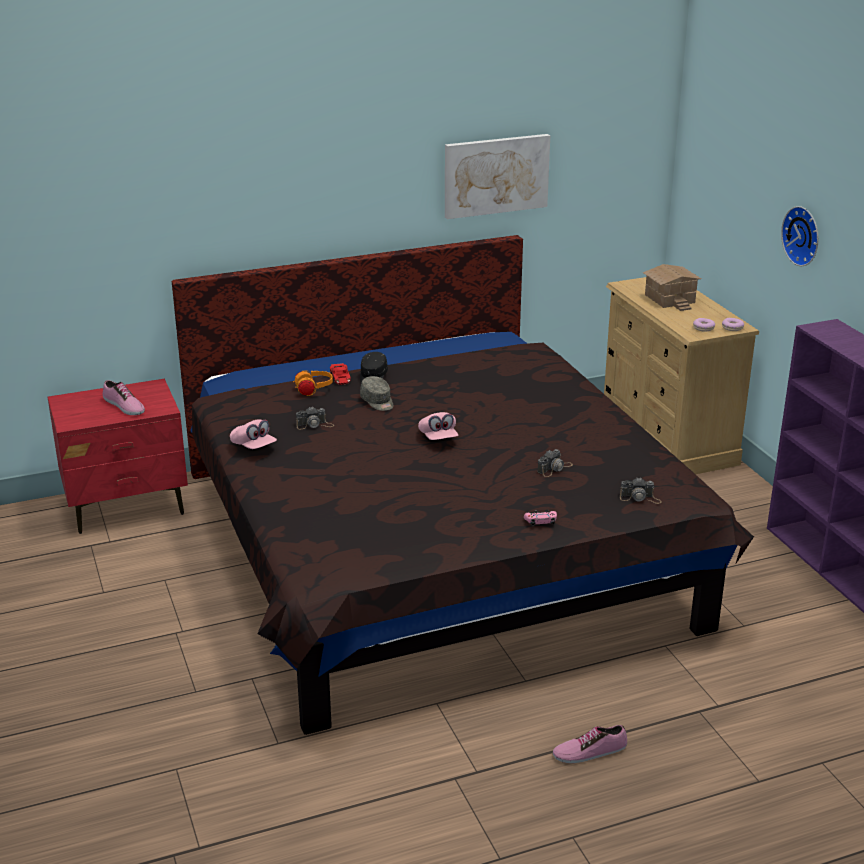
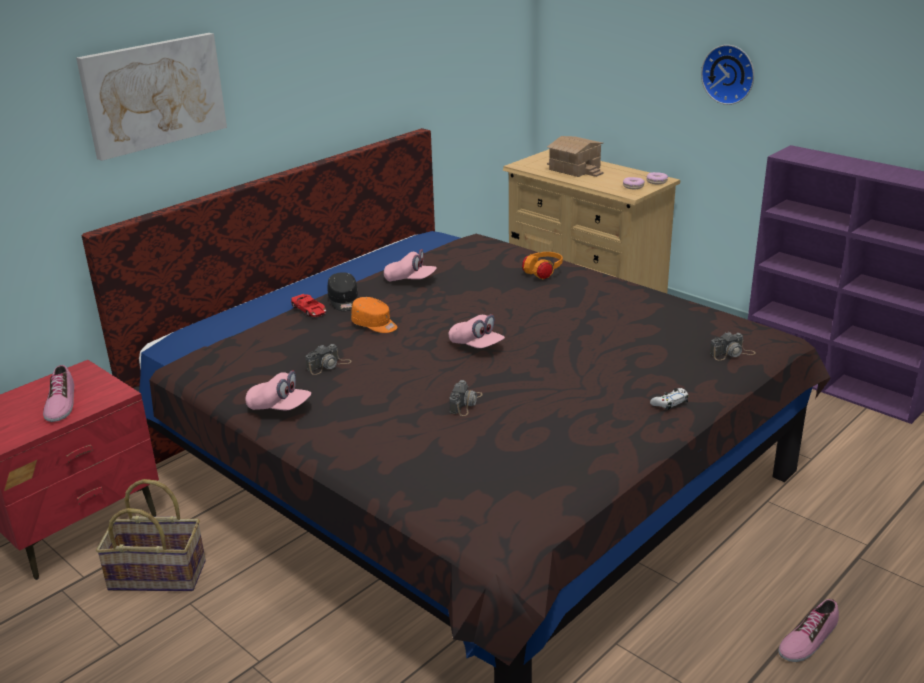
camera: 25 degrees left, 0 degrees up
shoe [103,380,145,415] -> shoe turned 60 degrees clockwise [43,365,74,422]
orange headphones [293,370,333,396] -> orange headphones moved to [522,252,563,279]
grey cap [360,376,393,411] -> orange cap [351,297,397,333]
picture [445,134,550,219] -> picture moved to [76,33,227,161]
pink game controller [524,510,557,526] -> white game controller [650,388,689,410]
camera [537,449,573,477] -> camera moved to [449,380,483,416]
none -> basket [96,479,206,591]
none -> pink cap [384,249,437,282]

